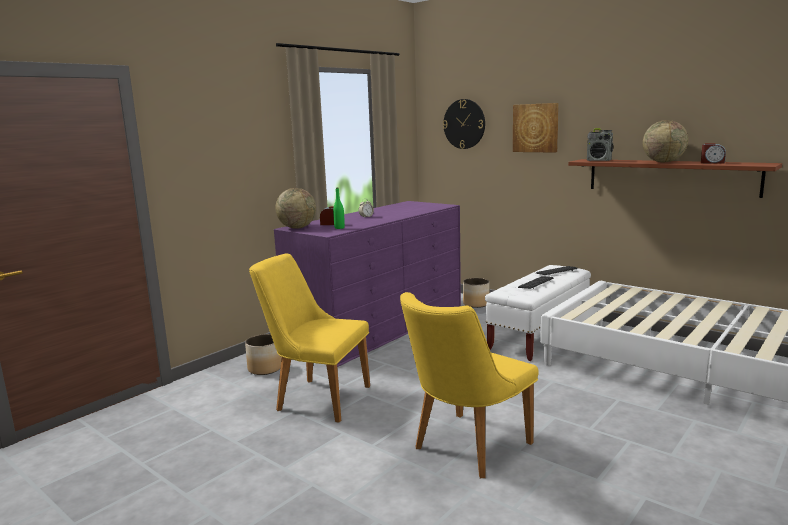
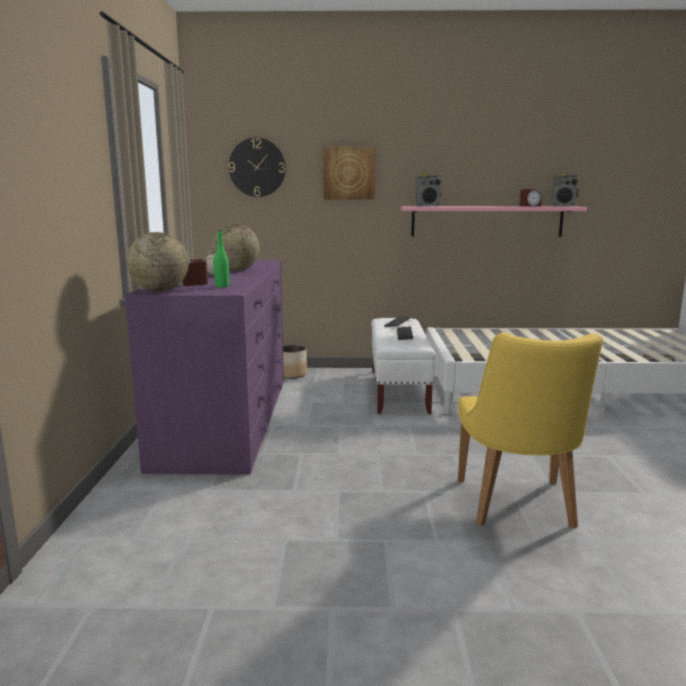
camera: 40 degrees left, 0 degrees up
planter [245,334,282,375] -> none
yellow chair [249,253,370,423] -> none
brown shelf [568,159,782,198] -> pink shelf [401,206,587,237]
globe [643,120,688,162] -> globe moved to [212,224,259,271]
none -> radio [551,174,578,207]

